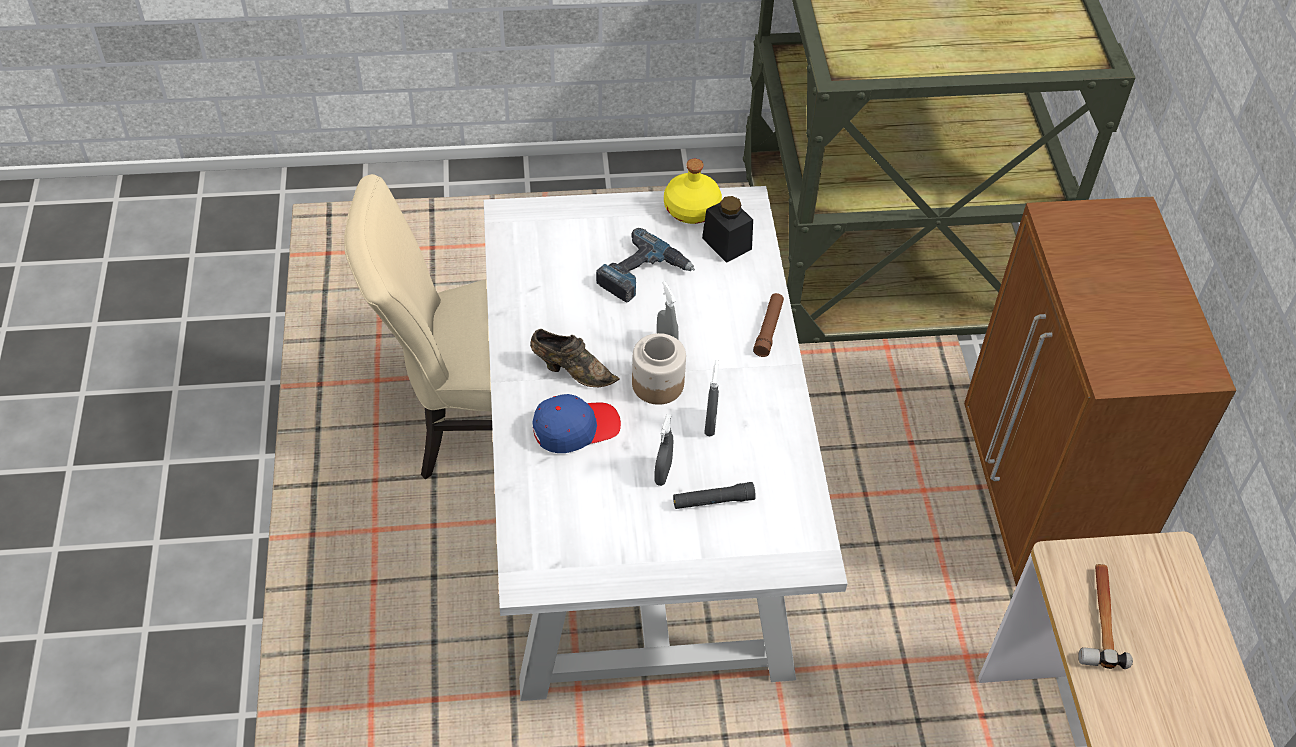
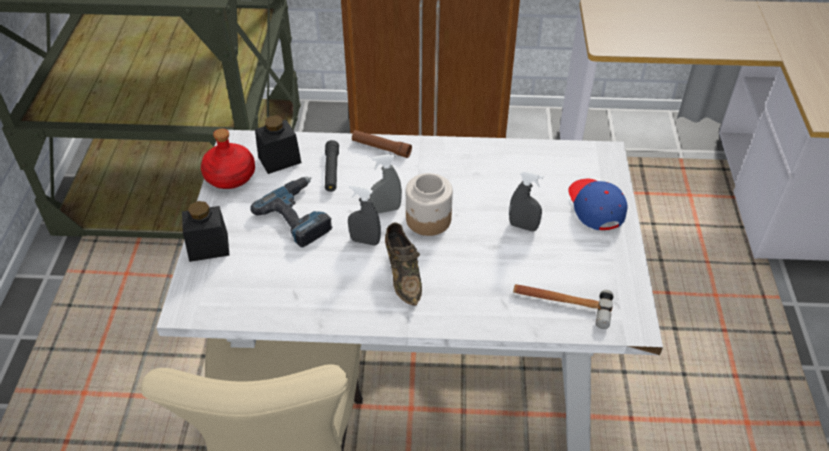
camera: 80 degrees left, 5 degrees down
brown shoe [530,329,620,387] -> brown shoe turned 135 degrees clockwise [385,223,422,306]
blue cap [532,394,621,453] -> blue cap moved to [568,179,628,230]
yellow bottle [664,159,722,224] -> red bottle [201,129,255,189]
black flashlight [673,482,756,509] -> black flashlight moved to [325,140,339,192]
grey spray bottle [704,360,719,436] -> grey spray bottle moved to [348,185,381,246]
hammer [1078,564,1133,669] -> hammer moved to [513,284,613,329]
none -> black jar [182,201,230,262]

